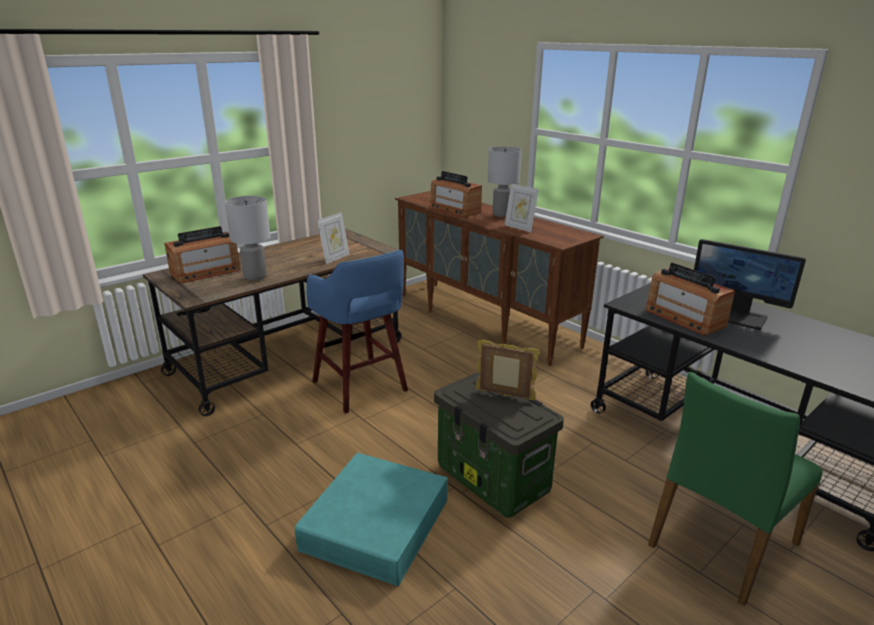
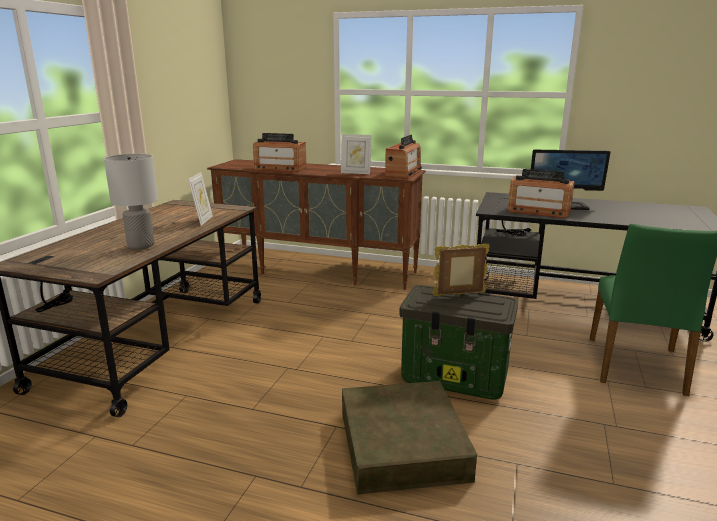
camera: 30 degrees left, 5 degrees down
radio [164,226,241,283] -> radio moved to [385,134,422,179]
turquoise storage box [295,453,448,586] -> brown storage box [342,381,477,495]
blue stool [306,250,408,414] -> none
grey table lamp [487,146,522,217] -> none

